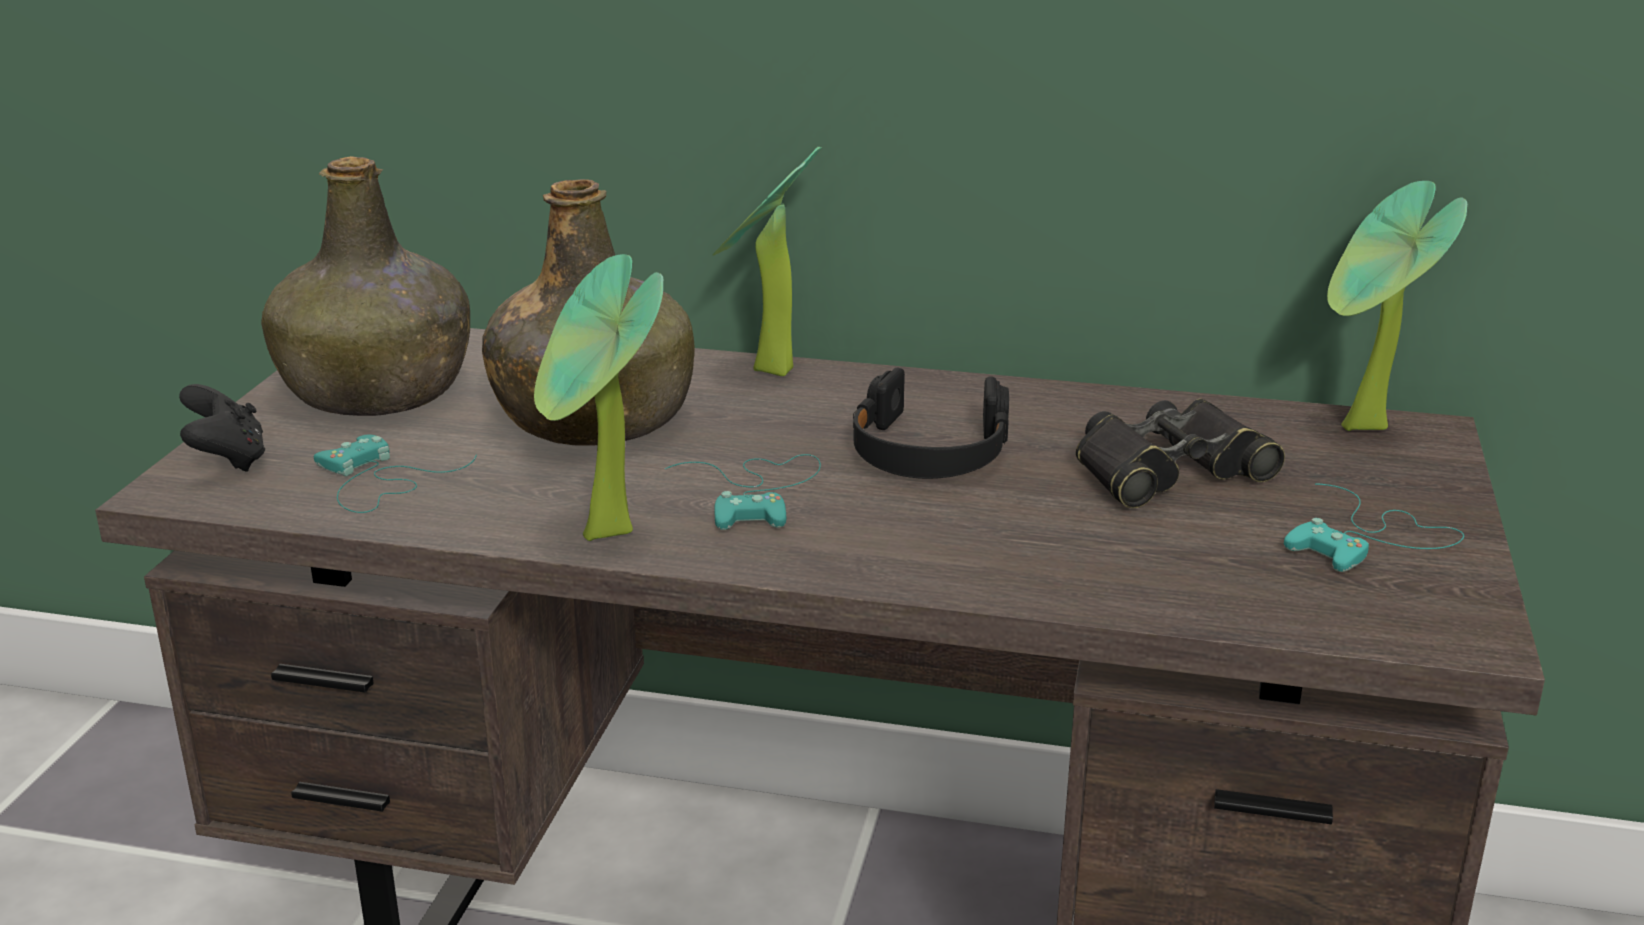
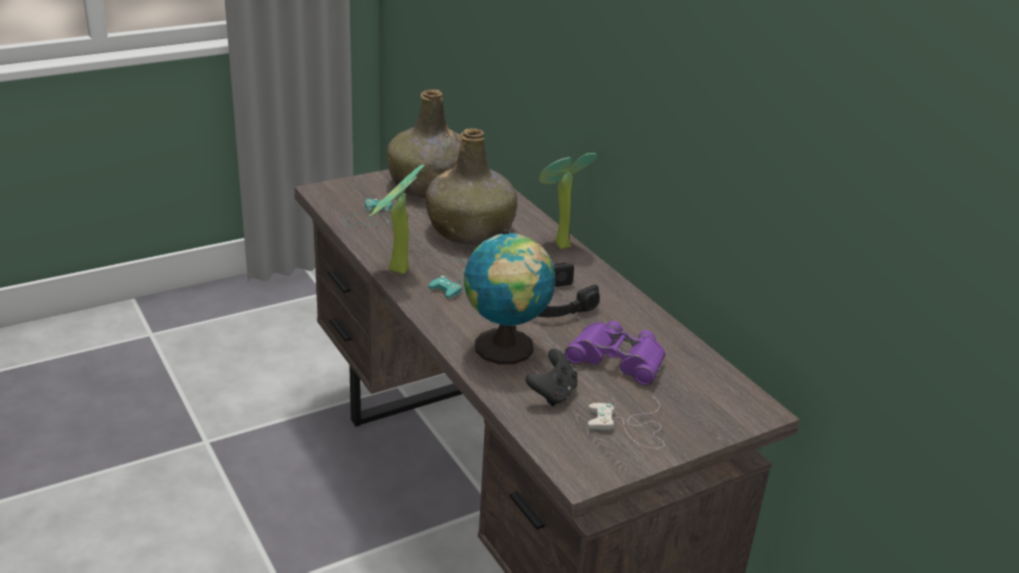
camera: 45 degrees right, 5 degrees up
black game controller [179,384,265,472] -> black game controller moved to [525,349,578,406]
black binoculars [1076,398,1285,508] -> purple binoculars [564,321,666,386]
turquoise game controller [1284,483,1464,572] -> white game controller [588,396,665,449]
potted plant [1327,181,1467,431] -> none
none -> globe [464,229,555,364]

